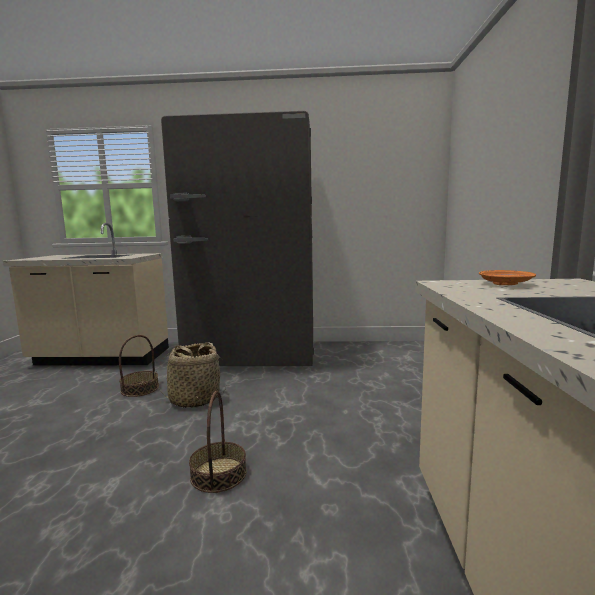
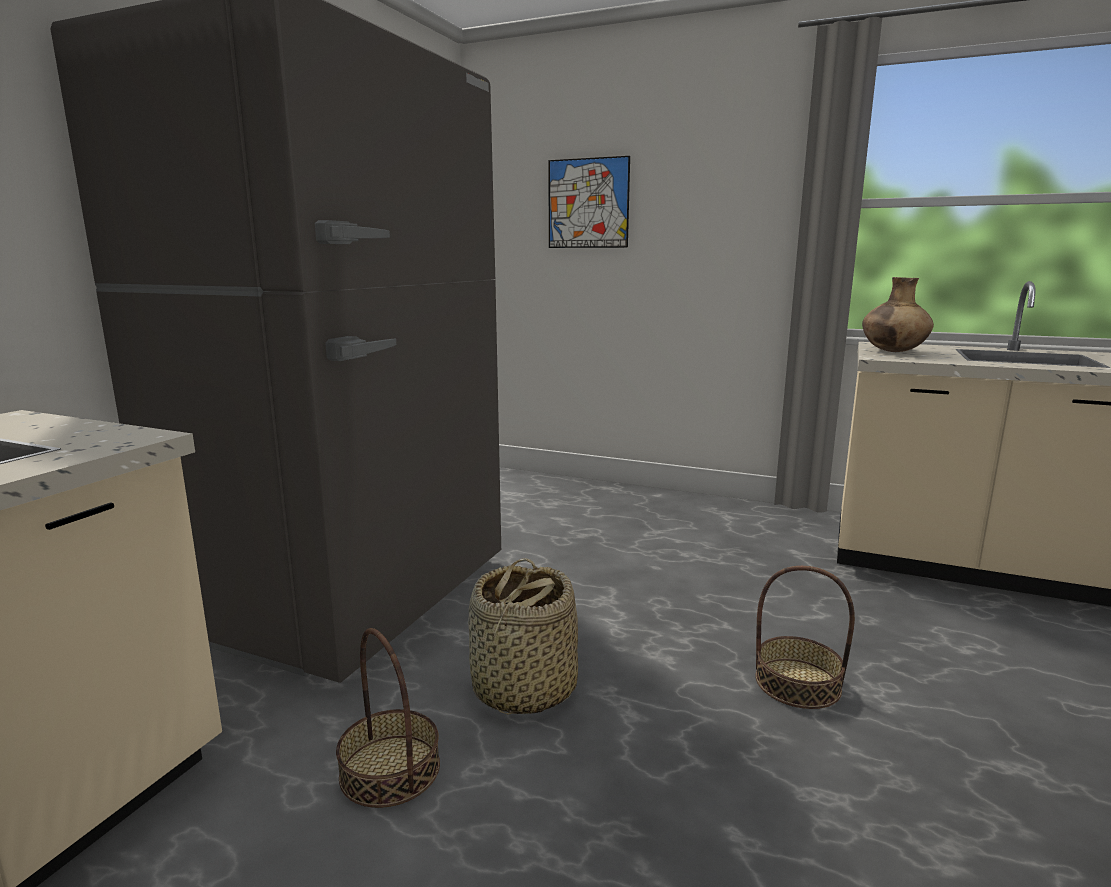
camera: 70 degrees left, 5 degrees up
orange plate [479,270,536,285] -> brown vase [862,277,934,352]
none -> picture [549,156,630,248]

